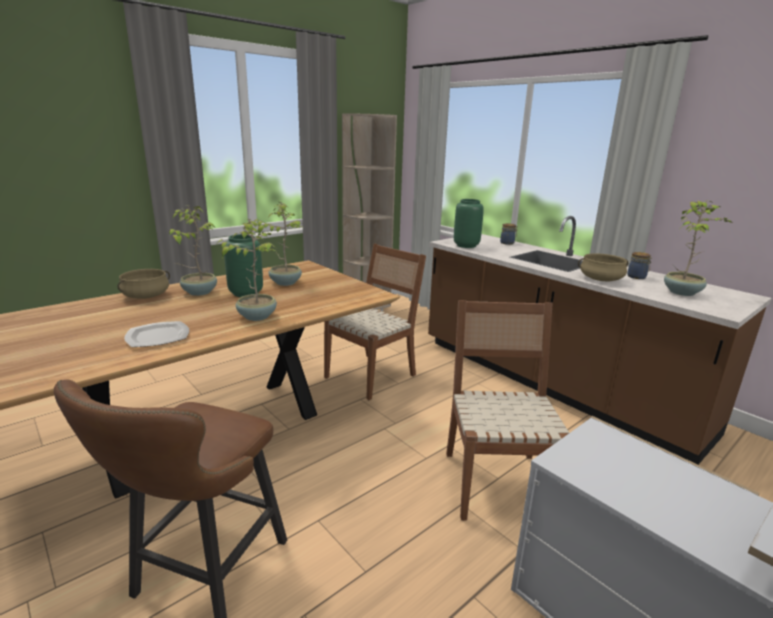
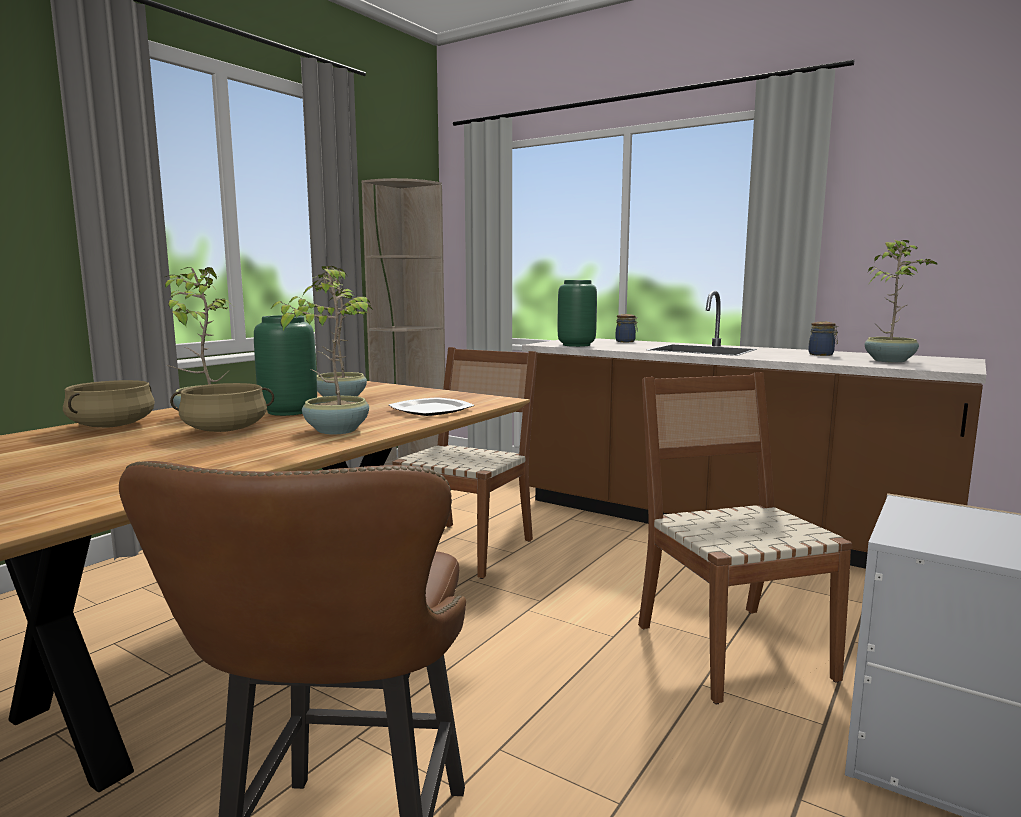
camera: 15 degrees left, 10 degrees down
plate [124,321,189,347] -> plate moved to [389,397,474,416]
beige cooking pot [578,253,628,281] -> beige cooking pot moved to [170,383,274,432]

